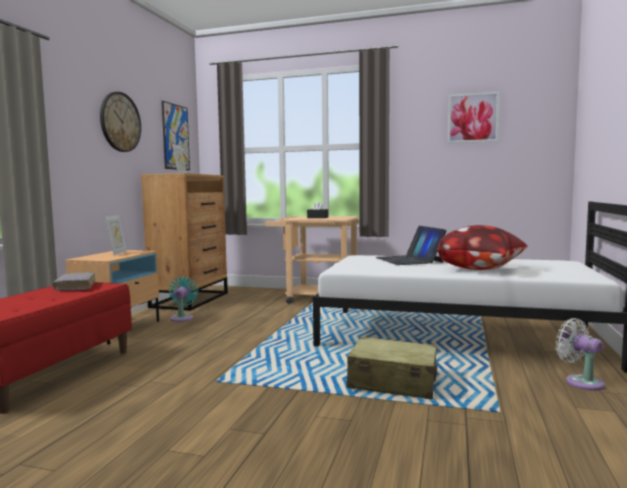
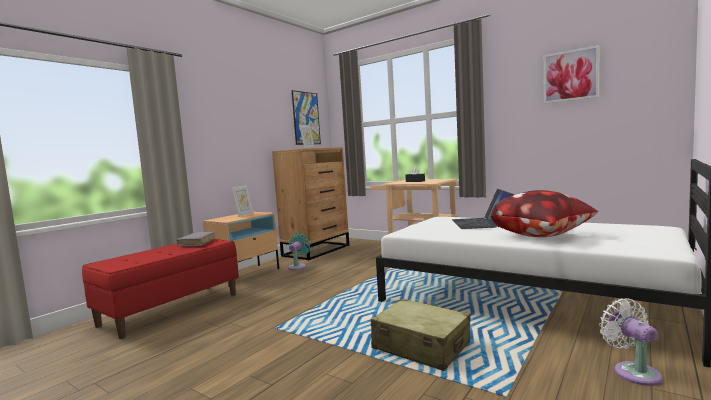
camera: 20 degrees right, 0 degrees up
wall clock [100,92,141,152] -> none

